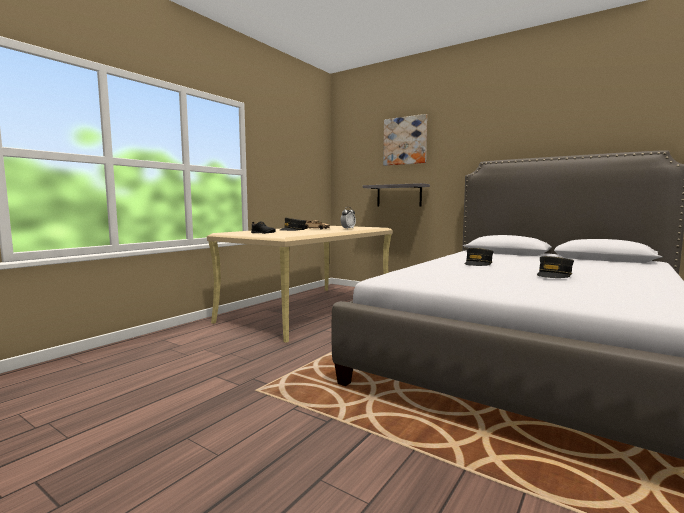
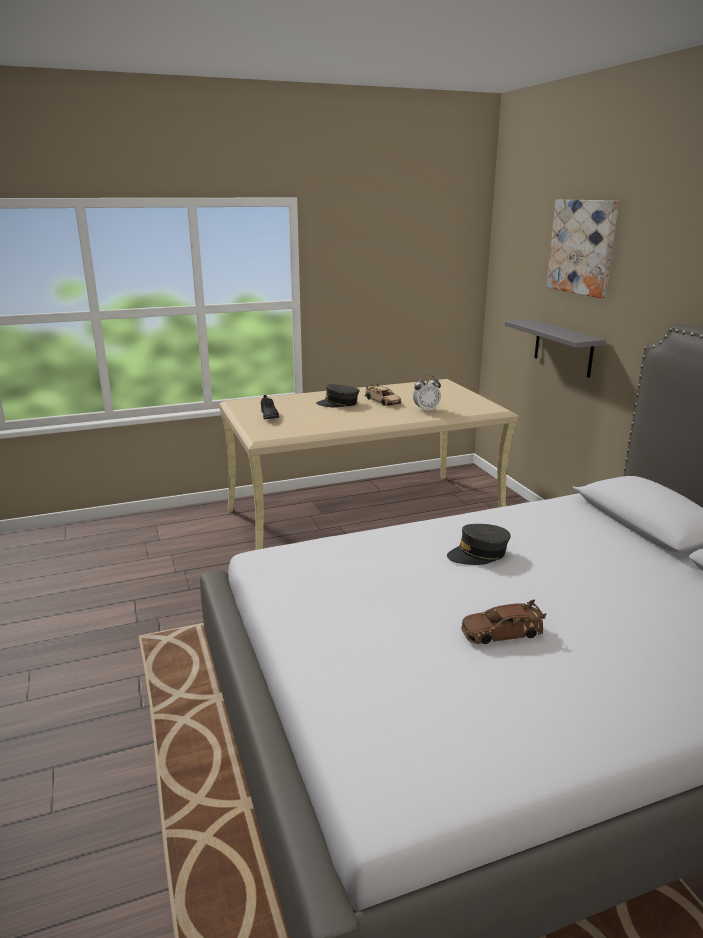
camera: 35 degrees right, 15 degrees up
grey cap [537,256,574,278] -> brown toy car [461,599,546,644]

